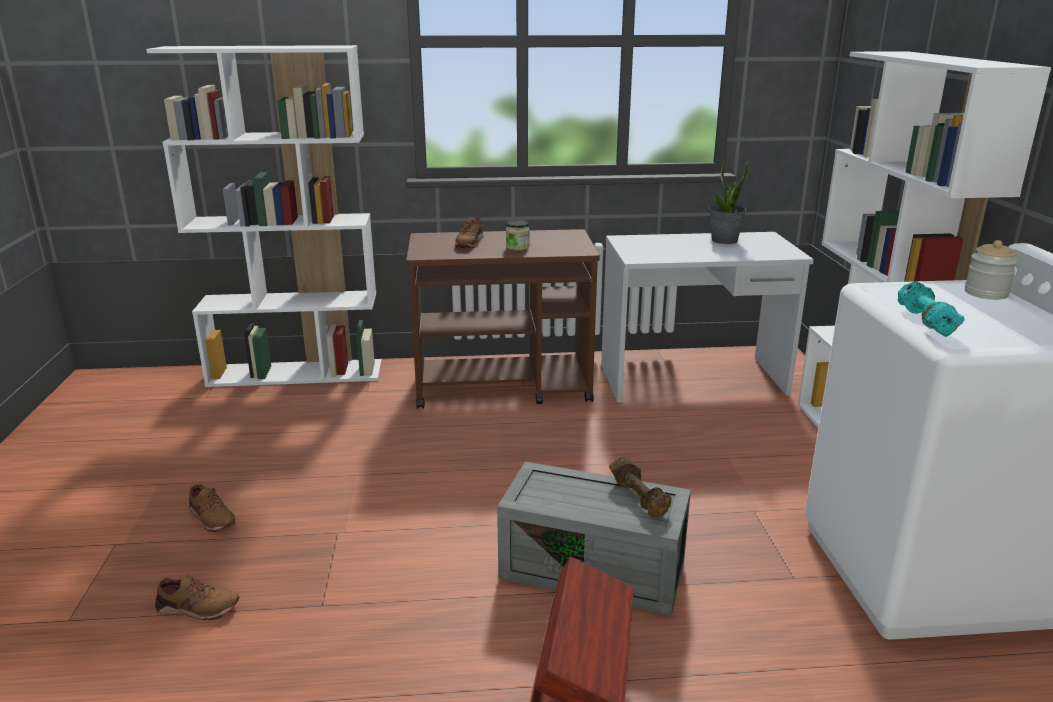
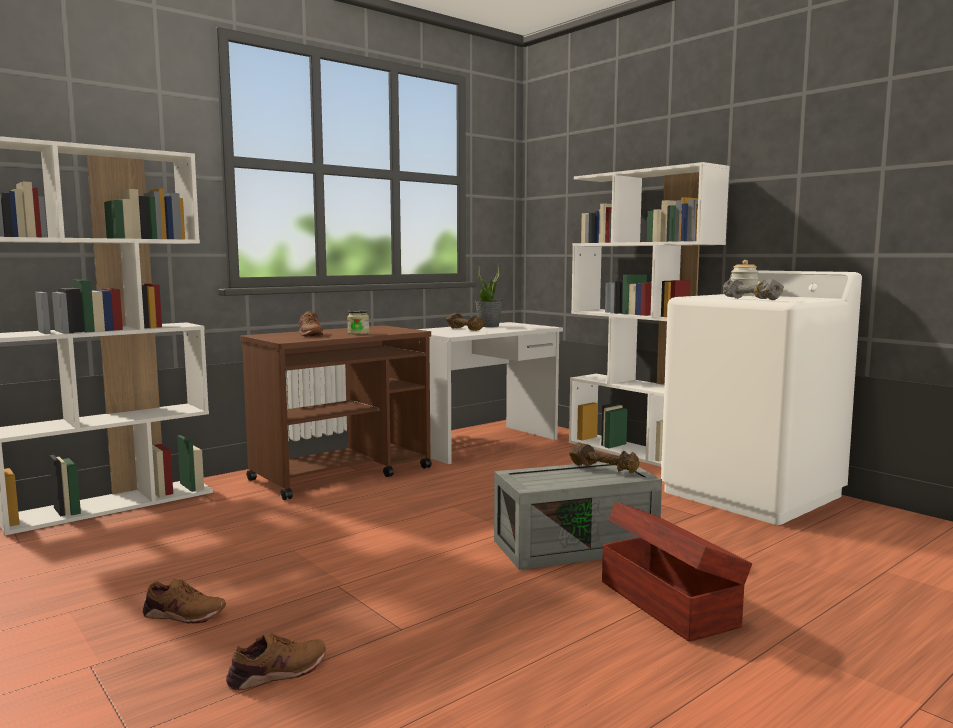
camera: 35 degrees left, 15 degrees down
turquoise dumbbell [898,281,964,337] -> grey dumbbell [723,279,784,300]
none -> brown dumbbell [446,313,484,331]

